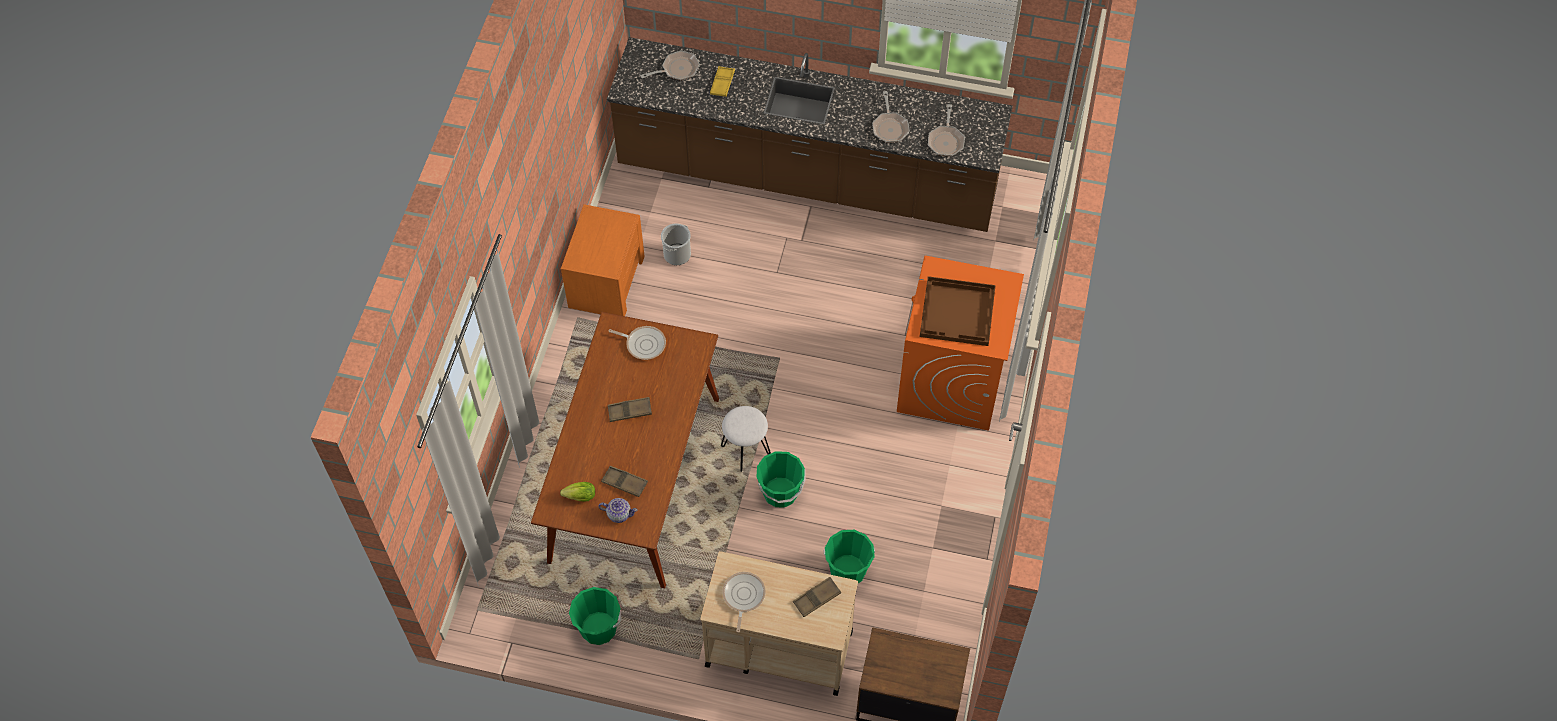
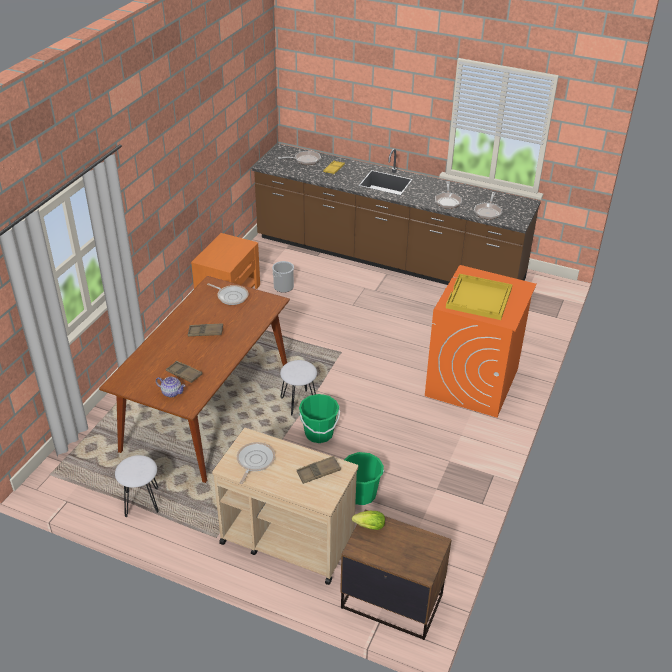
camera: 10 degrees right, 20 degrees down
lettuce [560,482,595,501] -> lettuce moved to [352,511,385,530]
green bucket [569,587,622,645] -> white stool [115,455,159,517]
brown tray [920,276,996,346] -> yellow tray [446,274,512,320]

